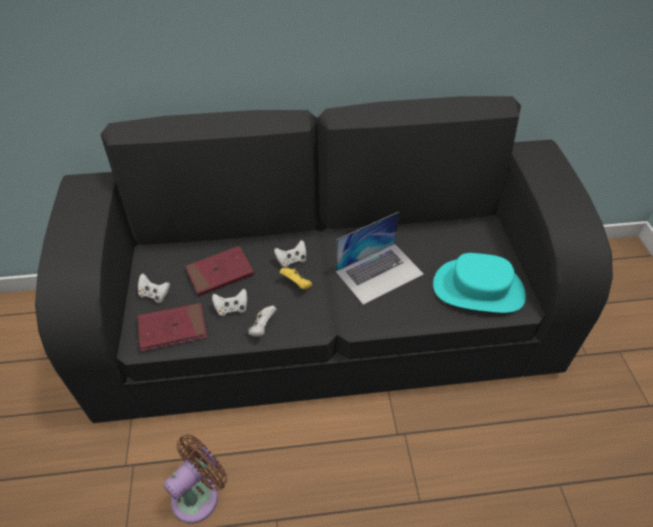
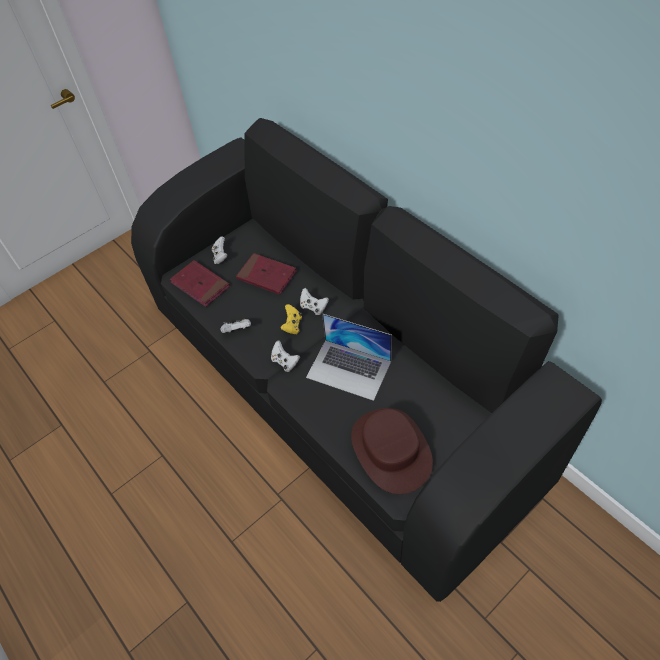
camera: 60 degrees right, 5 degrees up
brown fan [164,434,227,524] -> none
white game controller [212,289,247,316] -> white game controller moved to [271,341,300,372]
turquoise hat [433,253,526,313] -> brown hat [351,408,433,494]

